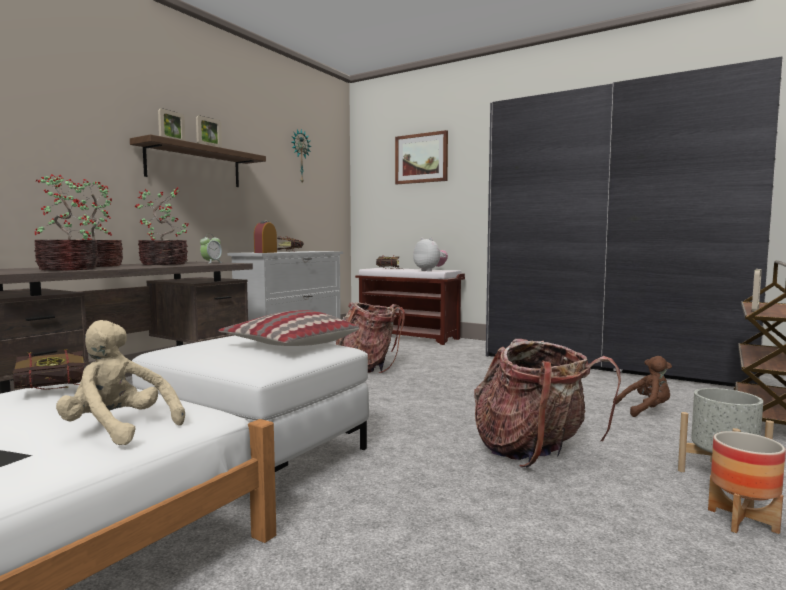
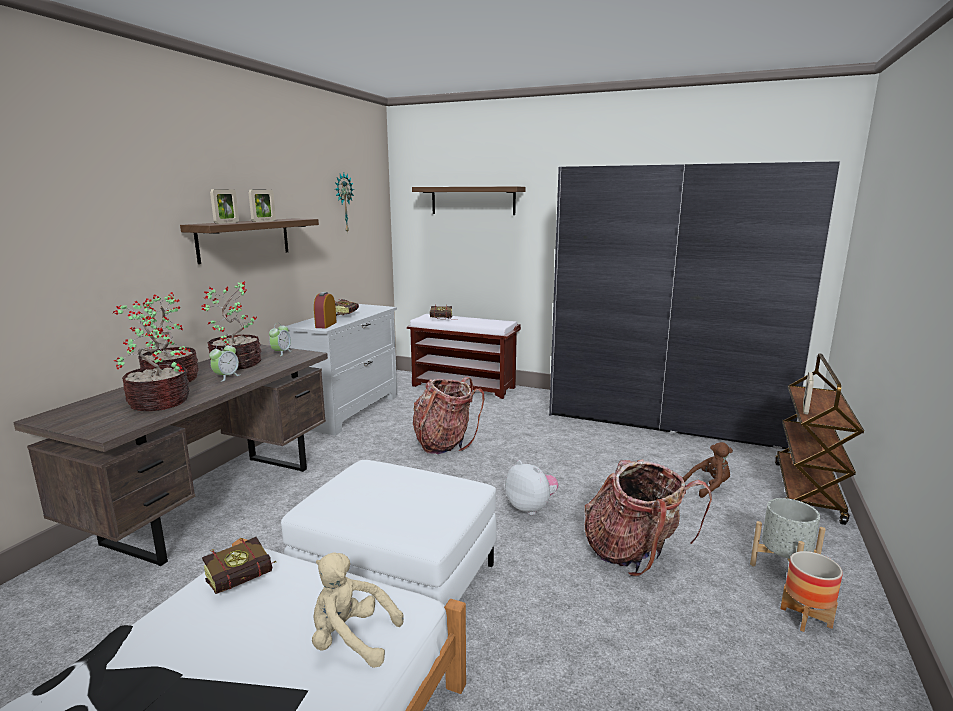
camera: 10 degrees left, 10 degrees up
pillow [219,310,359,346] -> none
picture [395,130,448,184] -> shelf [412,186,526,215]
plush toy [413,238,448,271] -> plush toy moved to [505,460,558,515]
none -> alarm clock [209,343,240,382]

